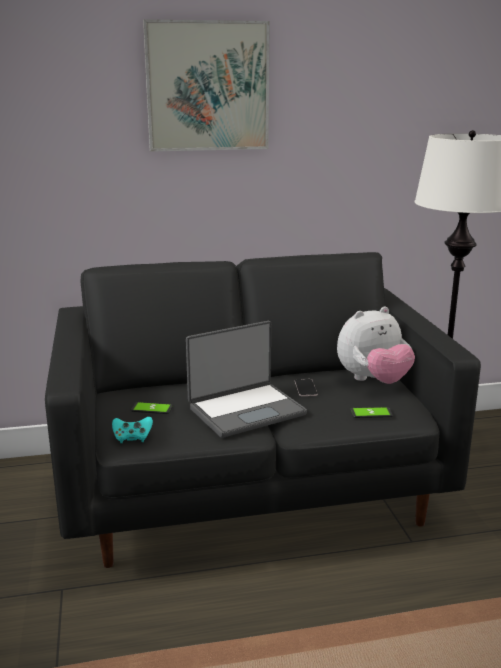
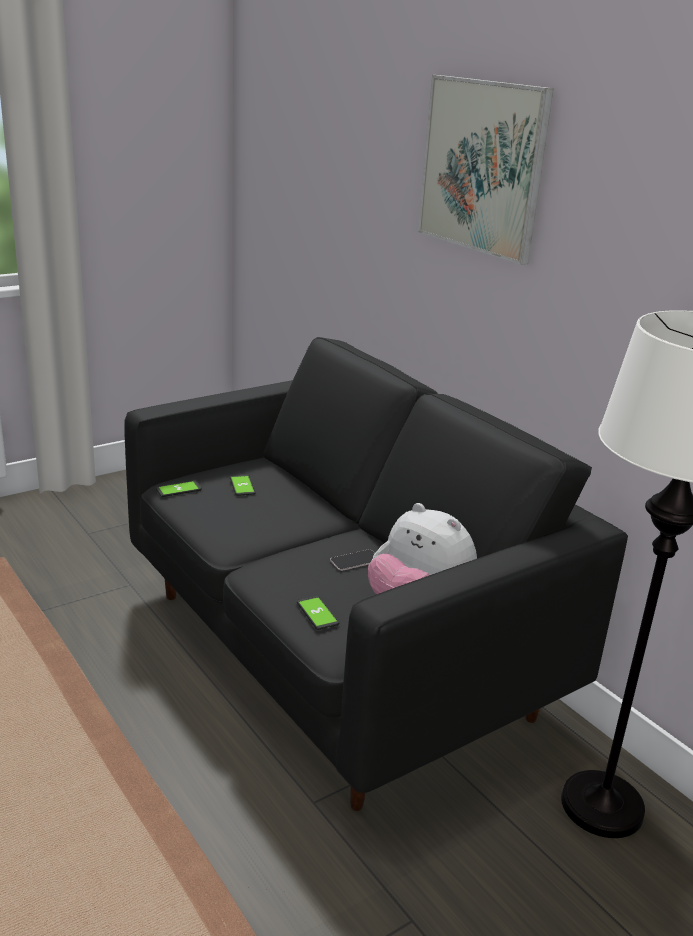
camera: 65 degrees right, 5 degrees up
turquoise game controller [112,417,153,443] -> phone [156,481,202,497]
laptop [186,321,307,438] -> none

